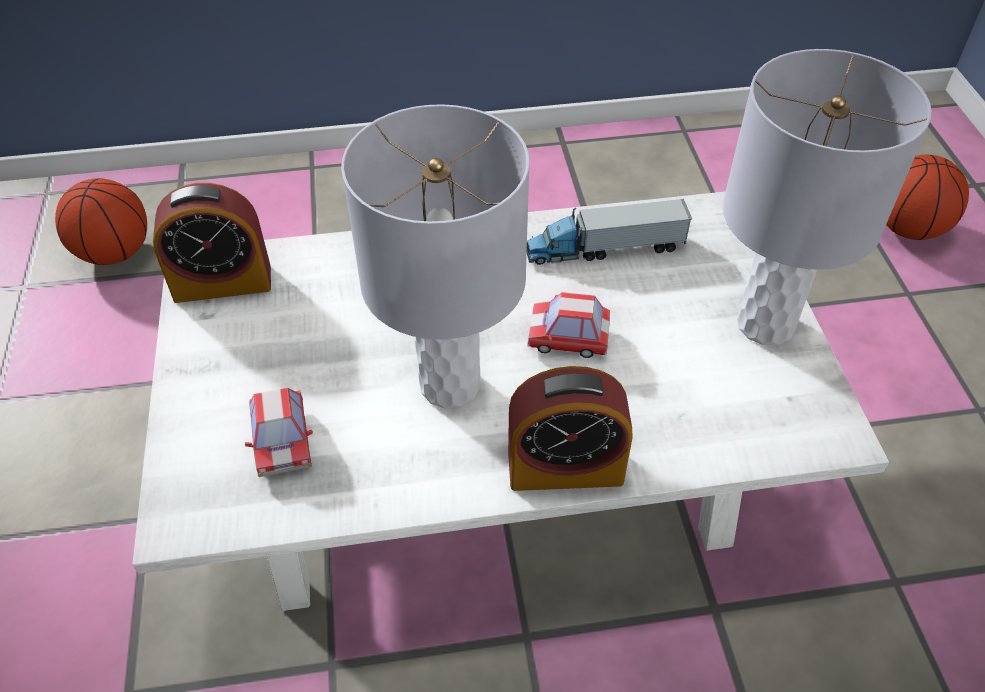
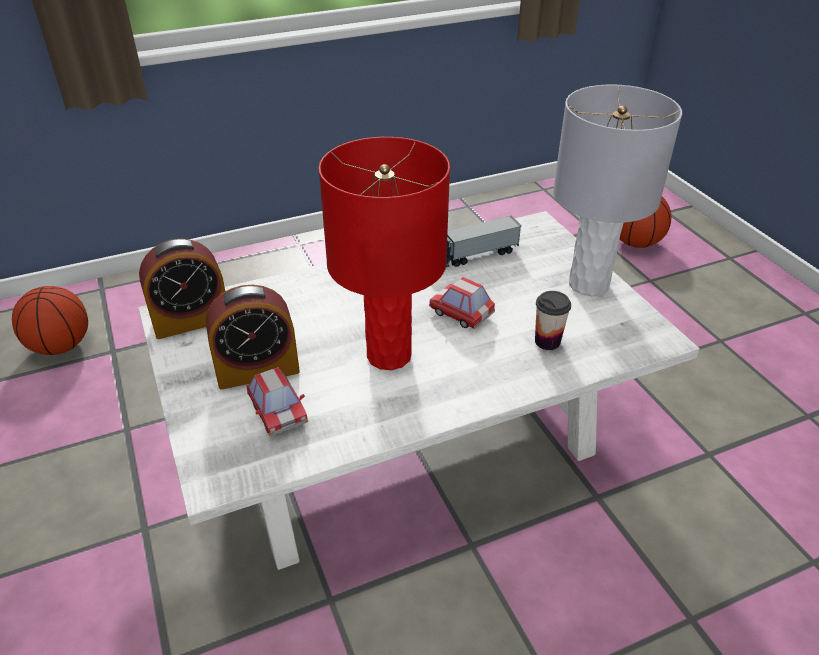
camera: 15 degrees left, 10 degrees down
grey table lamp [341,104,530,409] -> red table lamp [318,137,450,370]
alarm clock [508,366,633,491] -> alarm clock moved to [206,285,300,390]
toy car [527,292,610,358] -> toy car turned 45 degrees clockwise [429,277,495,329]
none -> cup [535,291,571,350]

